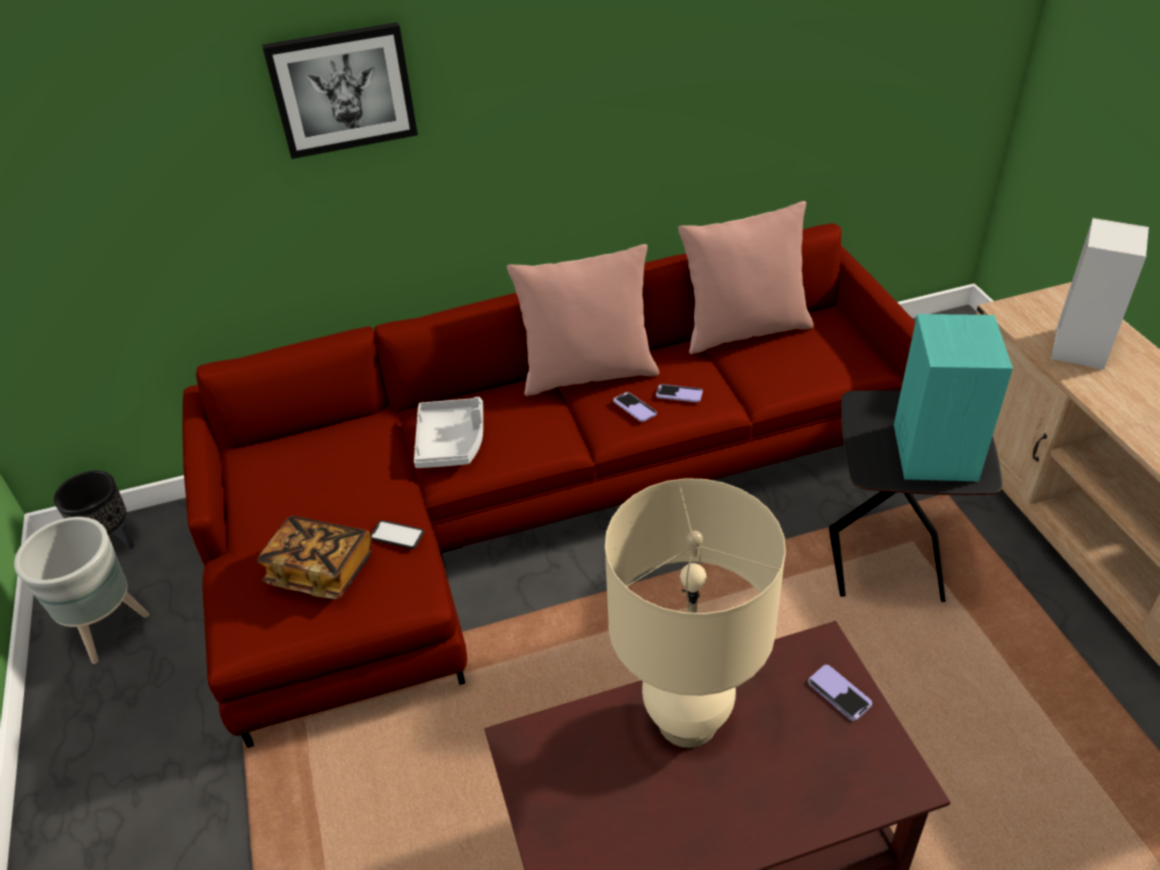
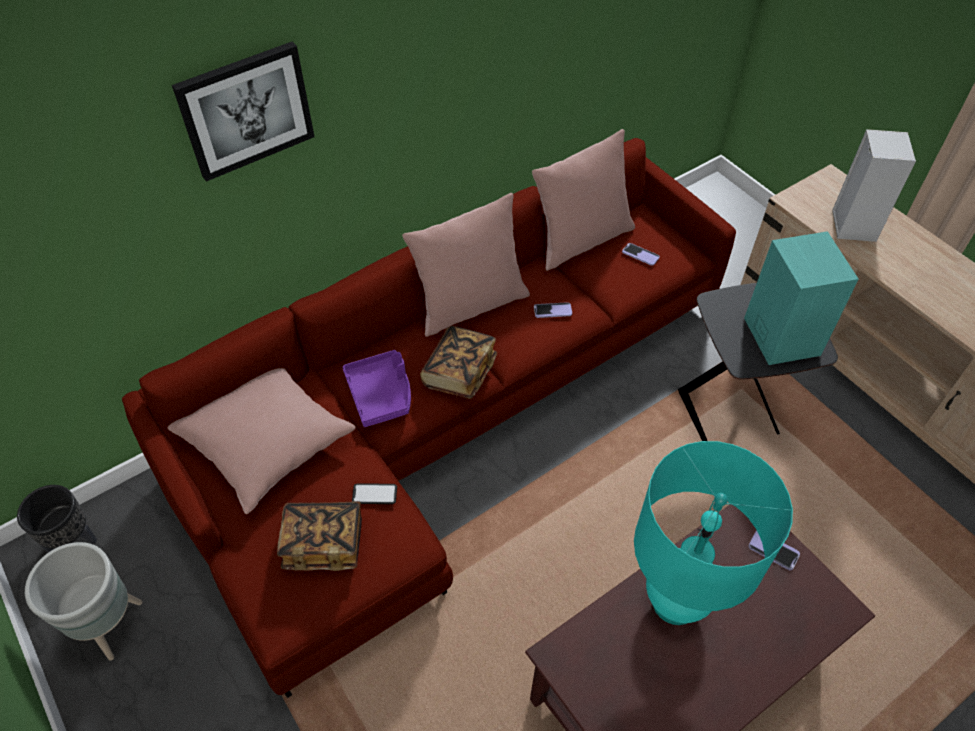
camera: 20 degrees left, 10 degrees up
grey tray [414,397,483,468] -> purple tray [342,350,411,427]
beige table lamp [605,478,786,748] -> turquoise table lamp [634,441,793,625]
phone [613,392,657,422] -> phone moved to [622,243,660,266]
none -> pink pillow [167,368,356,514]
none -> book [420,326,497,399]

